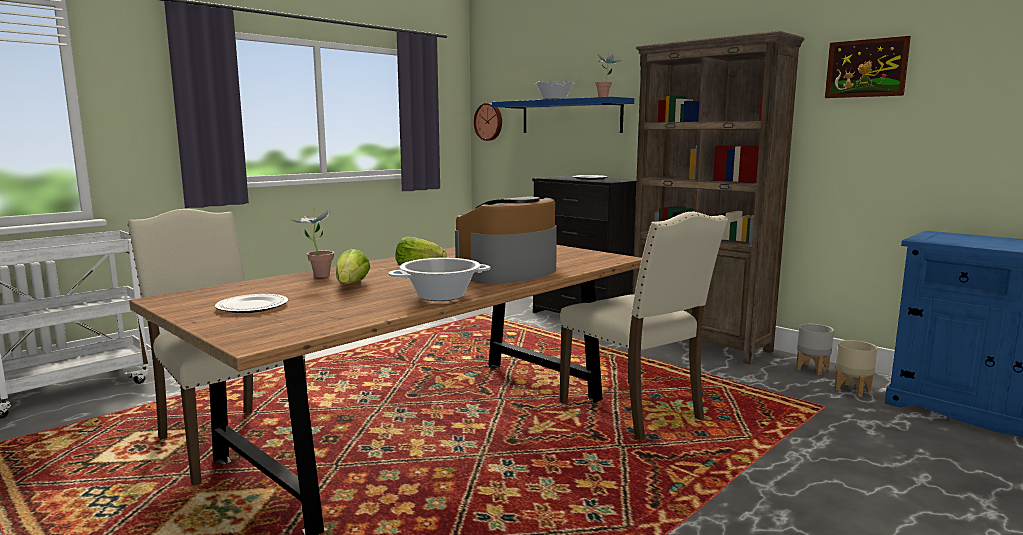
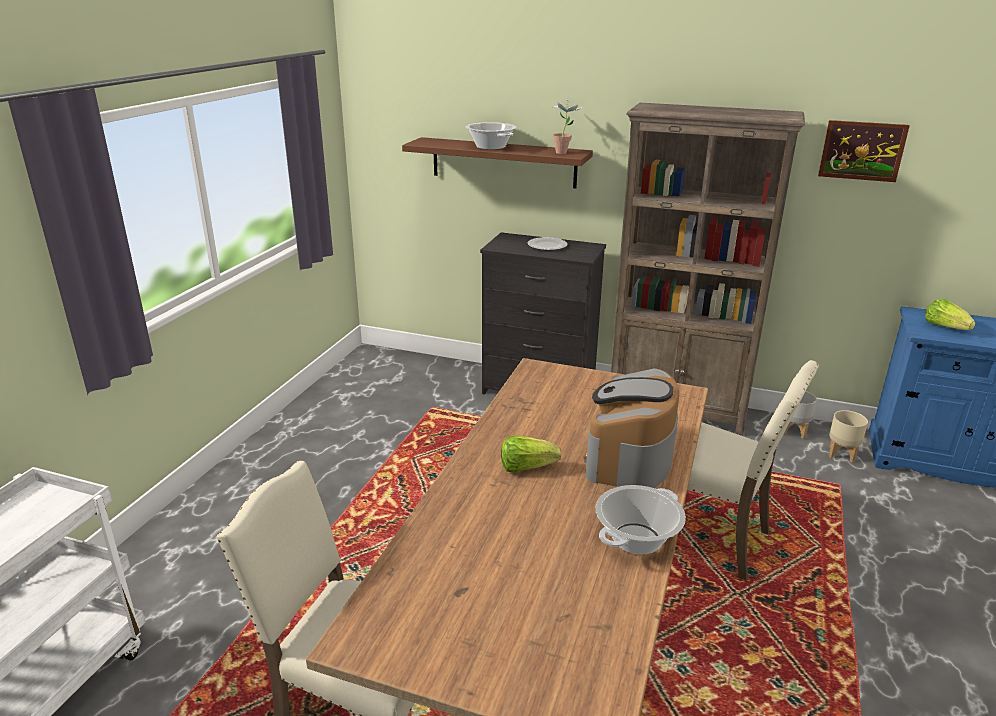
camera: 25 degrees left, 15 degrees up
plate [215,294,288,313] -> none
potted plant [292,208,334,277] -> none
lettuce [336,249,371,284] -> lettuce moved to [925,299,976,330]
wall clock [474,103,502,141] -> none
blue shelf [492,97,634,133] -> brown shelf [402,137,593,188]

